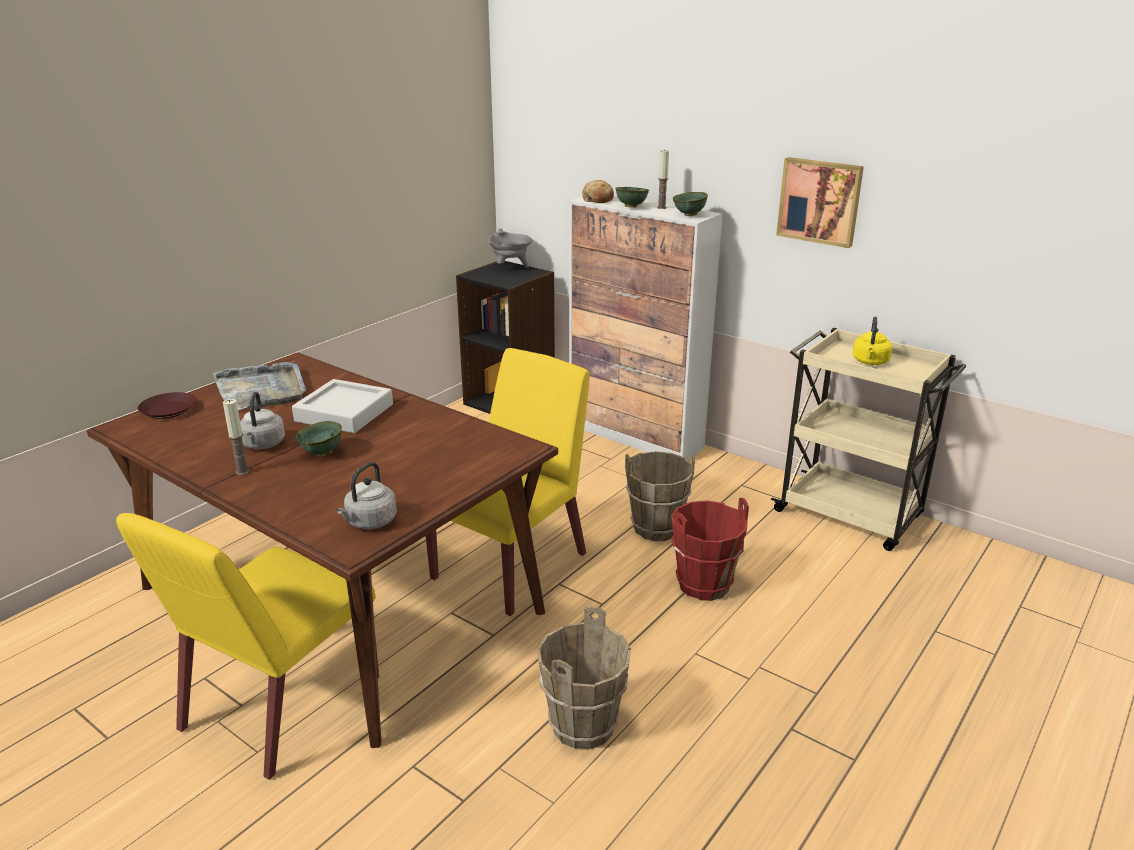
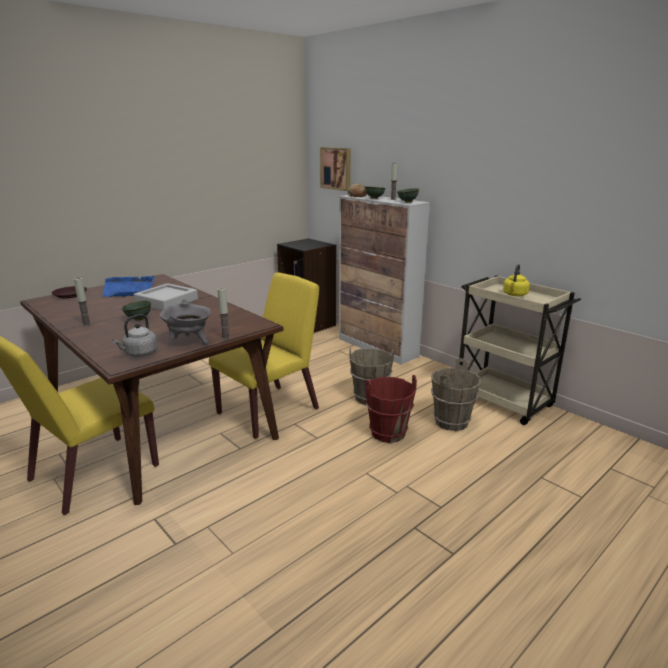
camera: 10 degrees right, 5 degrees down
grey tray [213,361,306,410] -> blue tray [103,275,155,297]
grey kettle [240,392,285,449] -> none
grey cooking pot [487,228,532,268] -> grey cooking pot moved to [159,299,211,345]
brown bucket [537,606,631,749] -> brown bucket moved to [431,358,481,431]
picture [776,157,864,248] -> picture moved to [320,147,351,191]
none -> candle [217,288,230,340]

